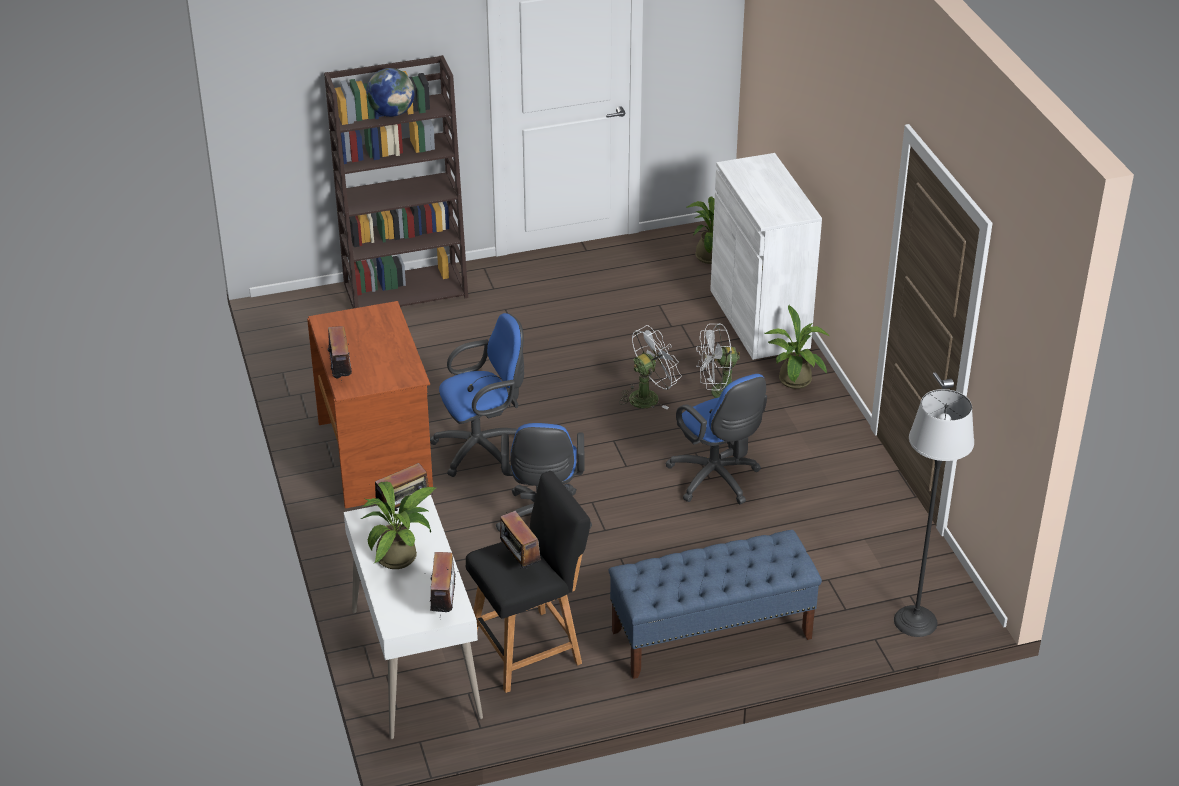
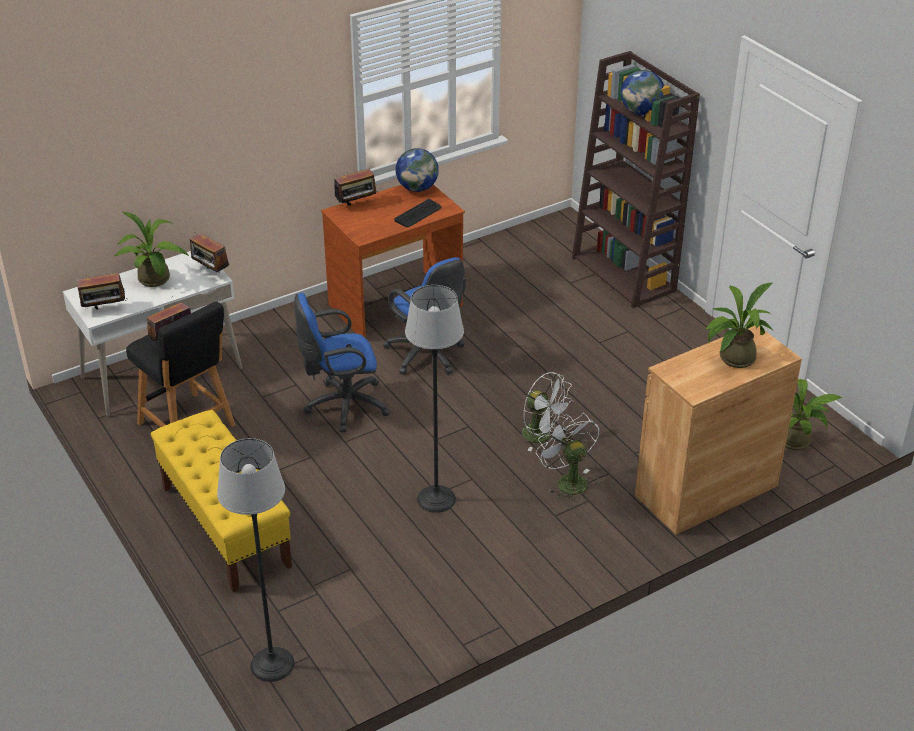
camera: 75 degrees right, 0 degrees up
blue bench [609,530,822,679] -> yellow bench [151,410,292,592]
blue office chair [665,374,767,504] -> floor lamp [405,285,464,513]
white cabinet [710,153,822,360] -> brown cabinet [635,326,802,535]
potted plant [764,305,830,389] -> potted plant moved to [704,283,773,368]
none -> keyboard [394,199,441,227]
none -> globe [396,148,439,192]

